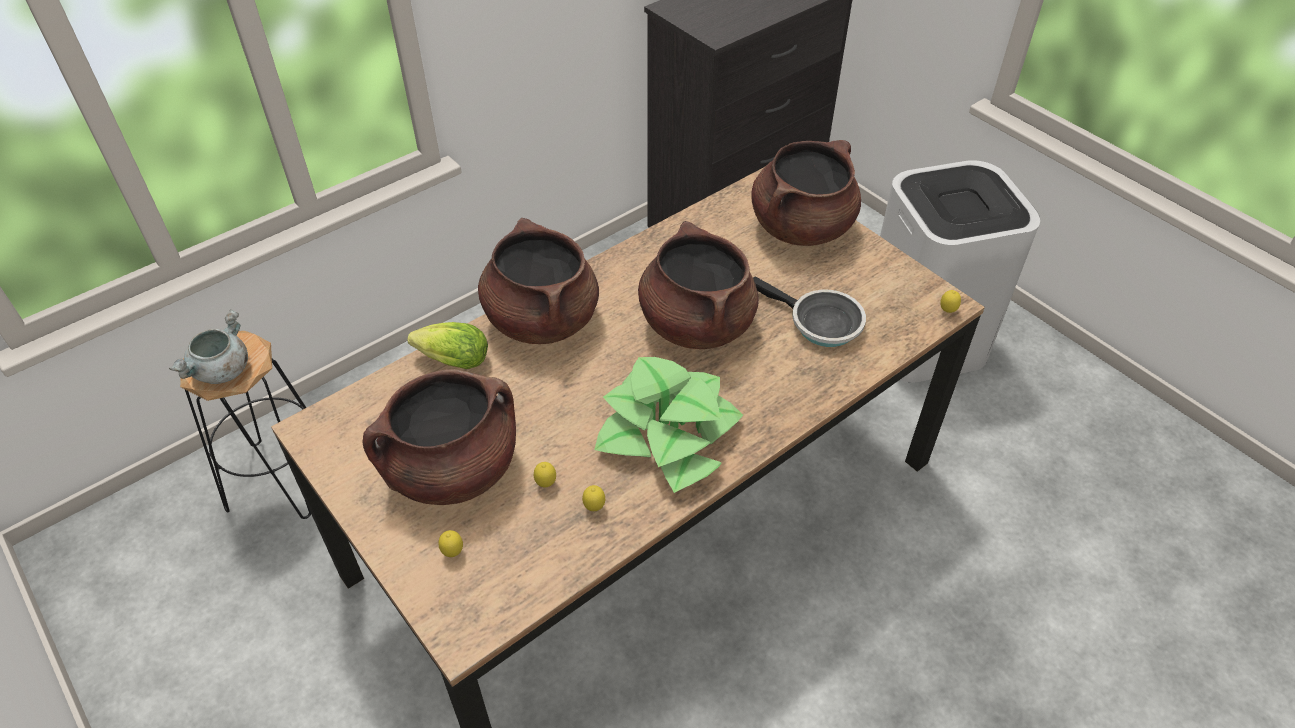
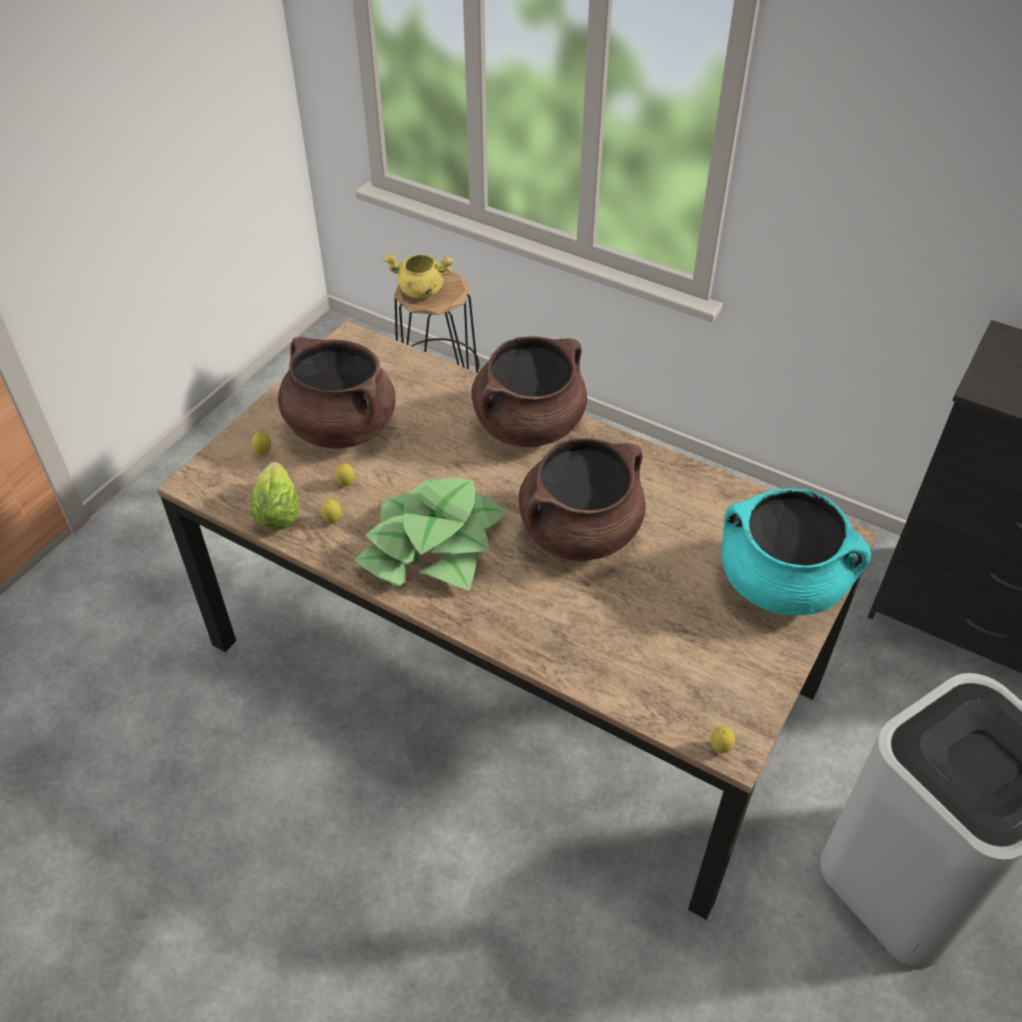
camera: 70 degrees right, 0 degrees up
grey cooking pot [169,309,248,384] -> yellow cooking pot [383,254,453,299]
lettuce [407,322,488,369] -> lettuce moved to [250,462,299,530]
brown cooking pot [751,140,861,246] -> turquoise cooking pot [722,489,871,616]
frying pan [753,276,866,347] -> none

